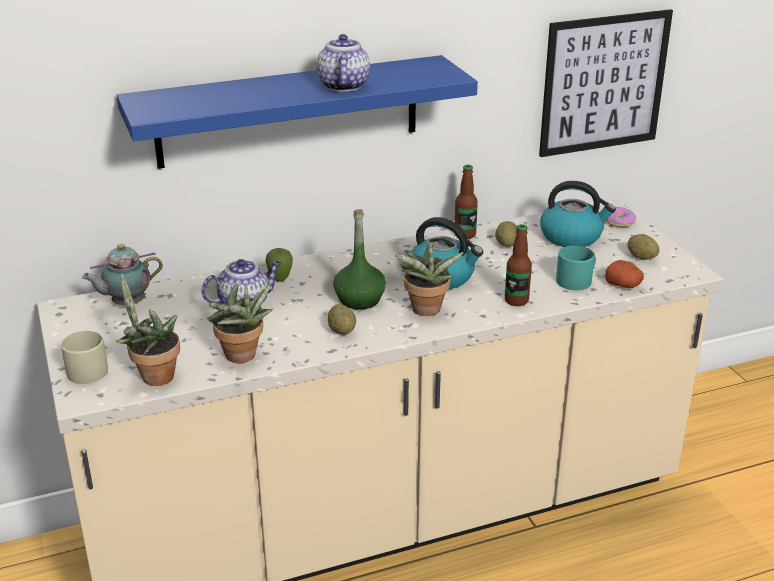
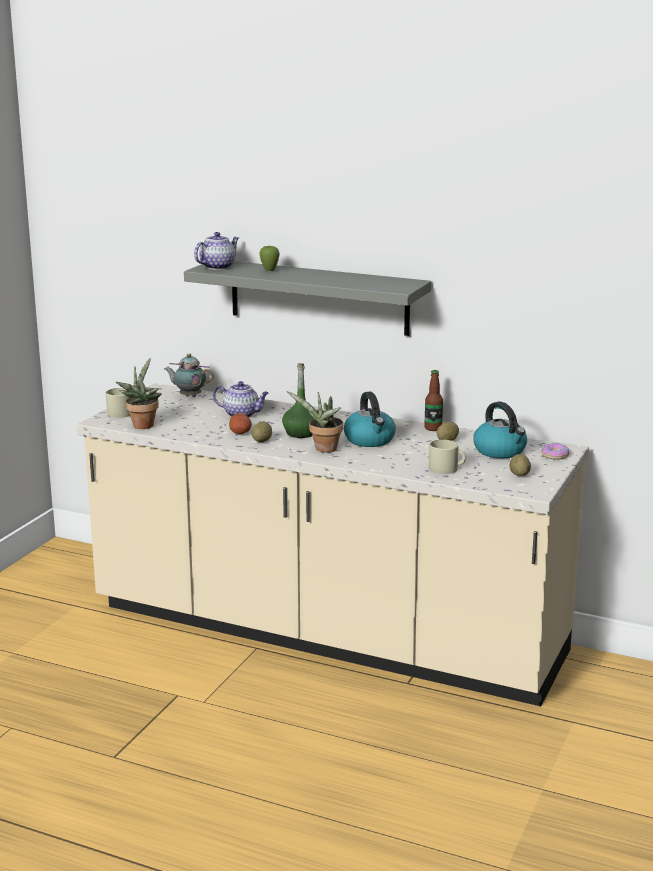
camera: 45 degrees right, 10 degrees down
blue shelf [116,55,478,169] -> grey shelf [184,261,431,336]
potted plant [207,283,273,363] -> none
apple [266,248,293,282] -> apple moved to [259,245,280,271]
teapot [316,34,370,92] -> teapot moved to [194,232,239,270]
bottle [505,224,532,306] -> none
picture [539,9,673,157] -> none
turquoise mug [556,245,596,290] -> beige mug [429,440,466,474]
potato [605,260,644,288] -> potato moved to [229,414,252,434]

